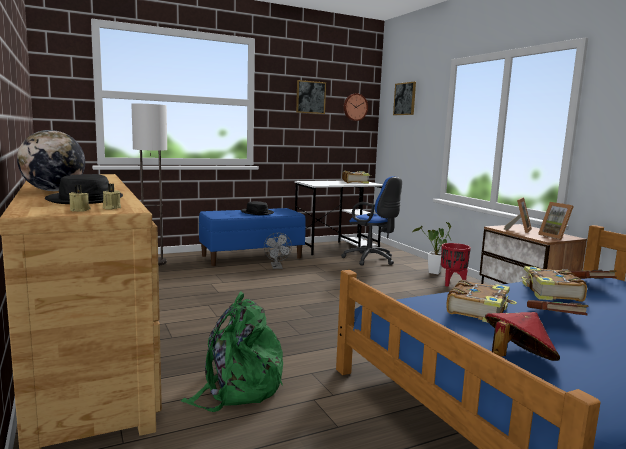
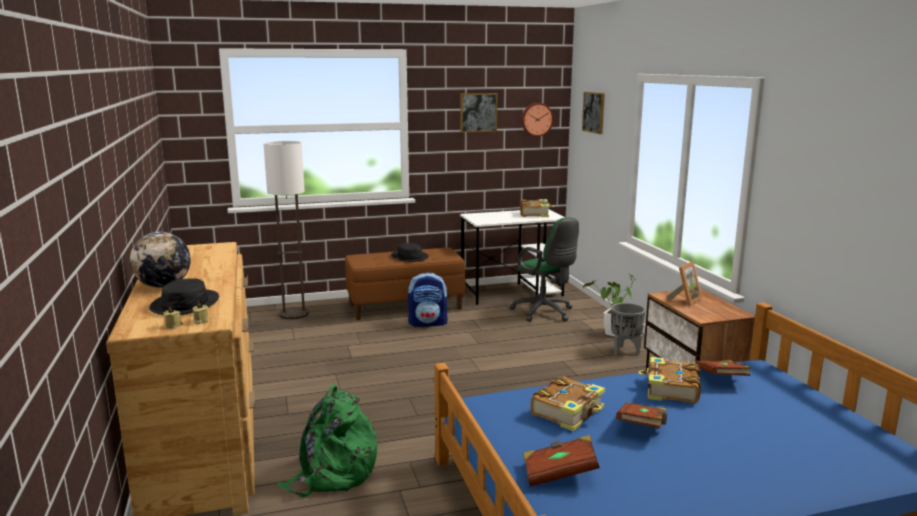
camera: 10 degrees right, 5 degrees up
blue bench [199,208,306,266] -> brown bench [345,247,466,320]
grey fan [264,233,292,269] -> backpack [408,273,448,326]
blue office chair [341,176,402,266] -> green office chair [509,217,579,322]
red planter [441,243,471,287] -> grey planter [611,303,645,356]
red hat [485,312,560,361] -> brown book [523,435,600,487]
picture frame [538,202,574,240] -> none

